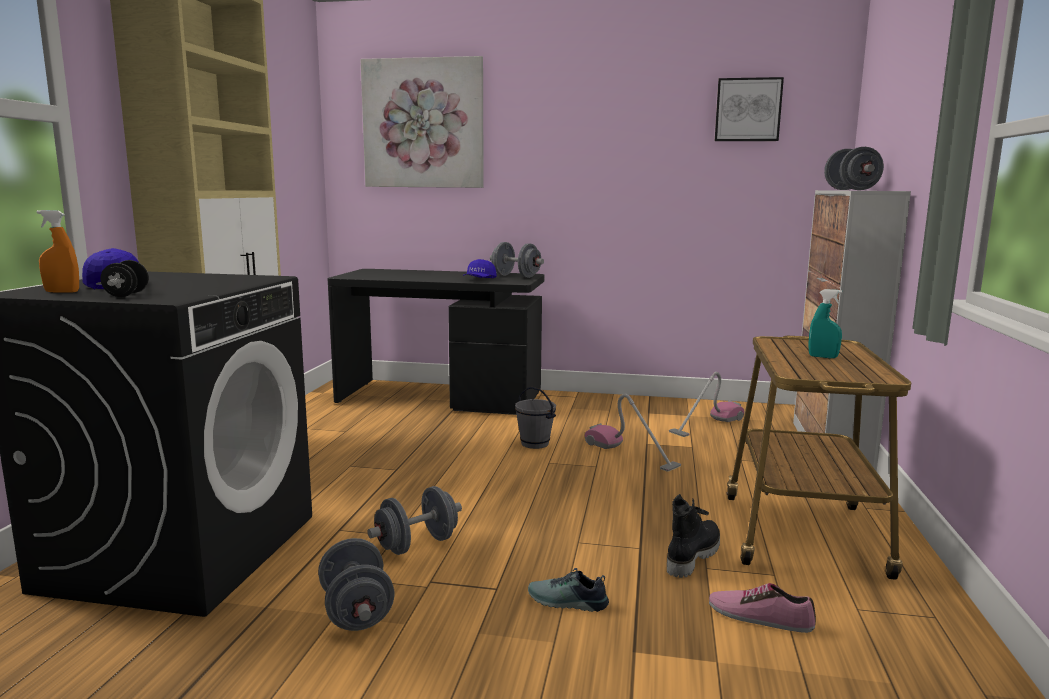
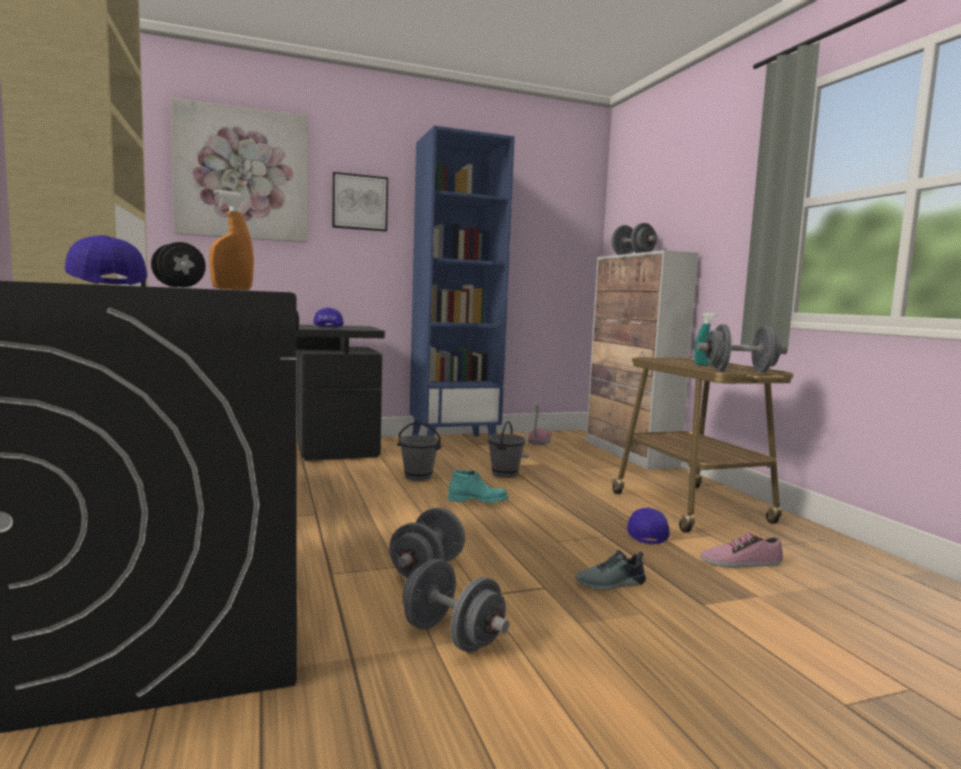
camera: 30 degrees left, 5 degrees down
orange spray bottle [36,210,79,293] -> orange spray bottle moved to [209,190,254,290]
grey dumbbell [490,242,544,278] -> grey dumbbell moved to [697,324,788,372]
vacuum cleaner [585,394,681,472] -> grey bucket [488,421,525,478]
black boot [667,494,720,578] -> blue cap [627,508,670,544]
picture [715,77,784,141] -> picture moved to [332,172,388,232]
none -> blue bookcase [410,126,515,437]
none -> turquoise boot [448,470,509,503]

